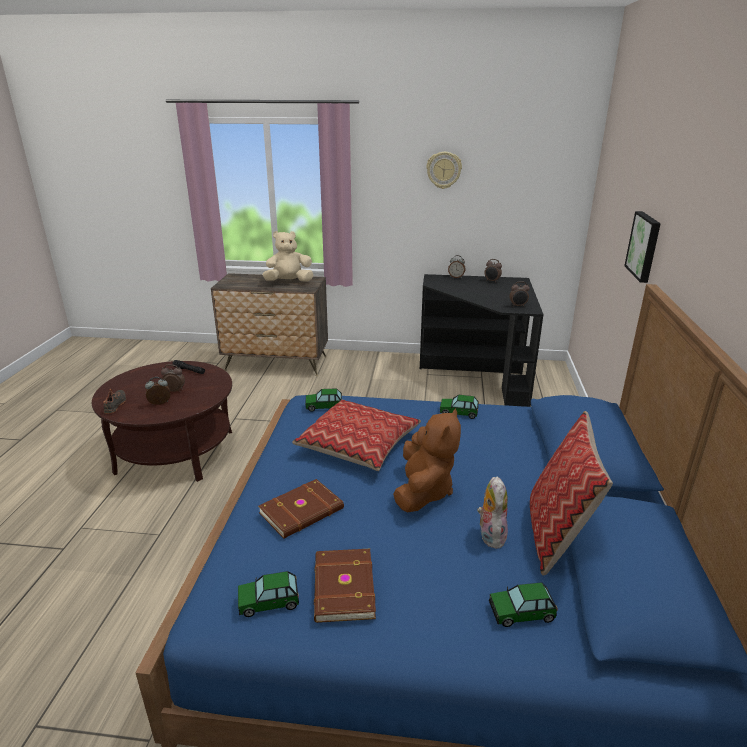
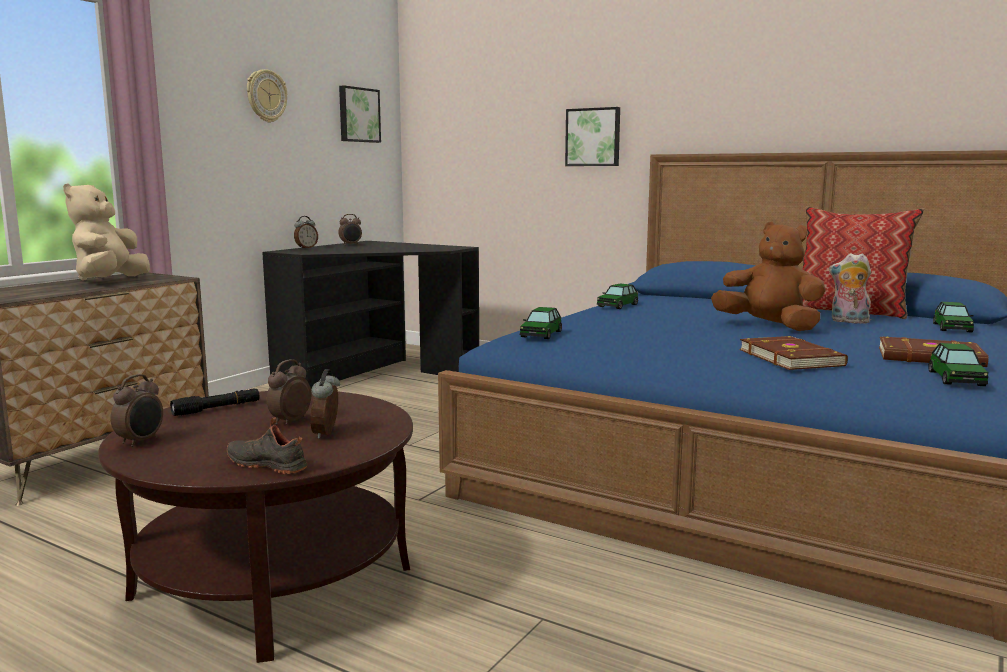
camera: 65 degrees left, 15 degrees down
pillow [292,400,421,471] -> none
alarm clock [509,281,530,307] -> alarm clock moved to [110,374,163,447]
none -> picture [339,85,381,143]

